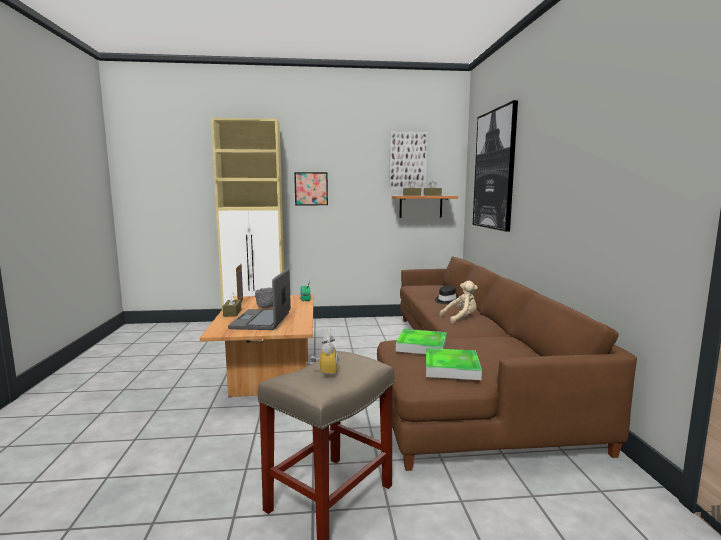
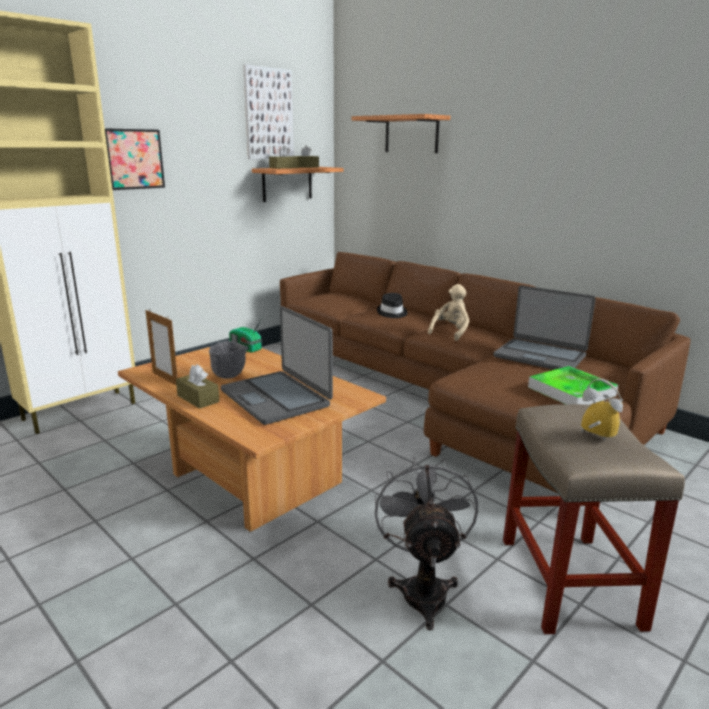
camera: 40 degrees left, 10 degrees up
tray [396,329,447,354] -> none
picture [473,100,518,231] -> shelf [351,114,450,153]
none -> grey fan [375,456,478,630]
none -> laptop [493,285,596,370]

